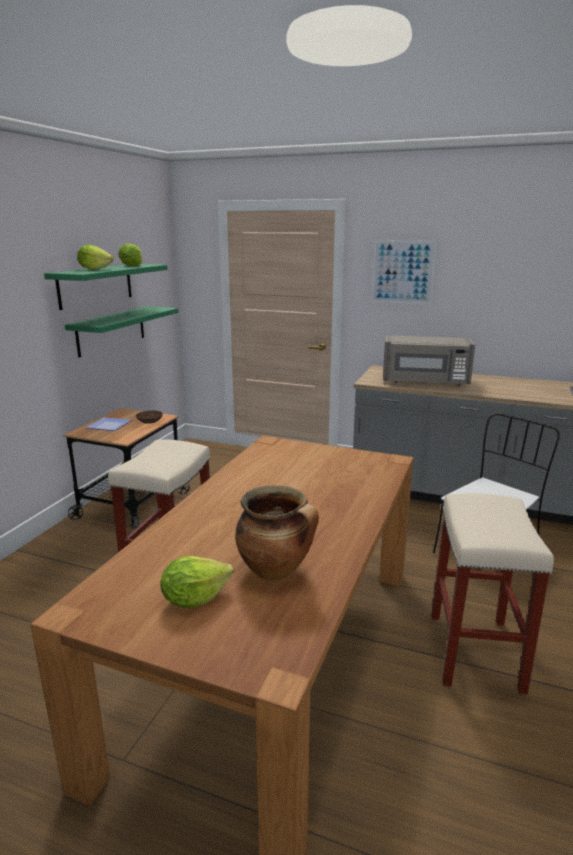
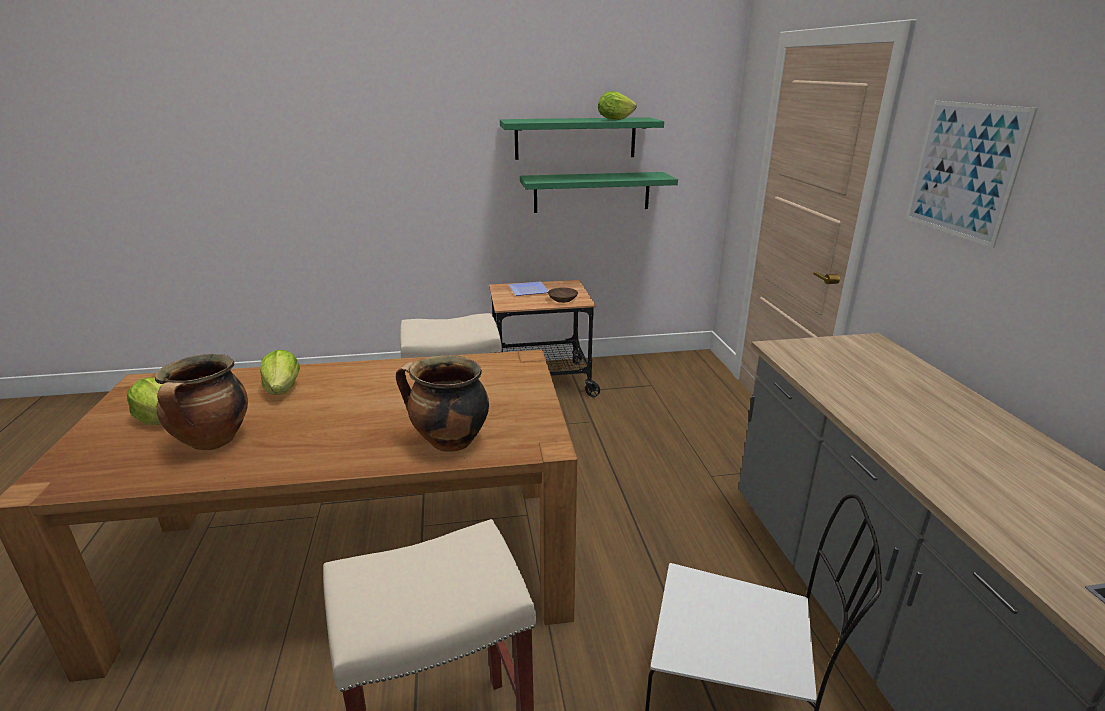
camera: 60 degrees right, 5 degrees up
lettuce [77,245,114,270] -> lettuce moved to [260,350,300,395]
grey microwave [383,335,475,386] -> none
none -> cooking pot [396,355,489,452]

